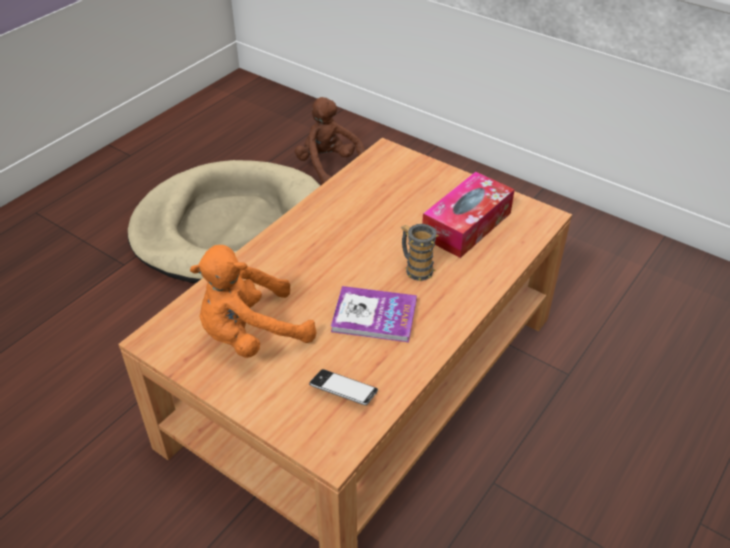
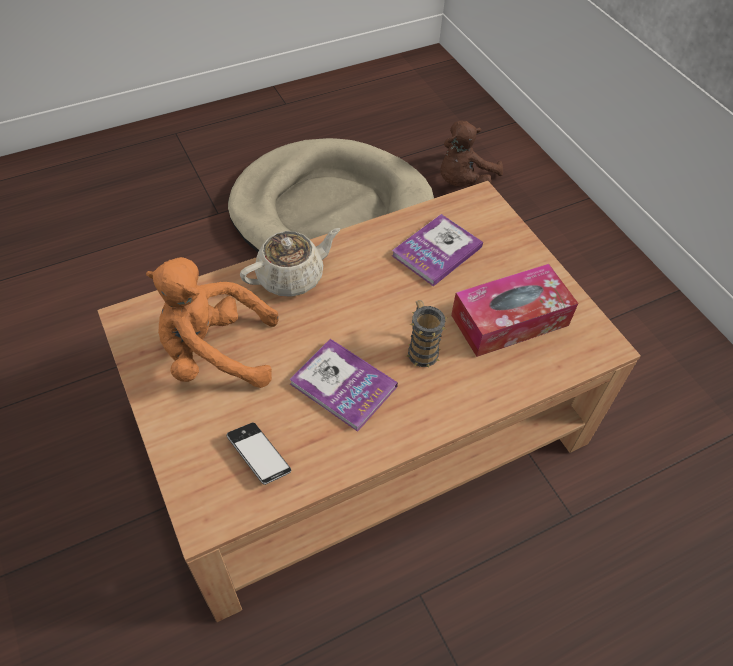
camera: 25 degrees right, 10 degrees up
brown plush toy [295,97,365,184] -> brown plush toy turned 135 degrees counterclockwise [440,121,503,187]
none -> beige teapot [240,228,340,297]
none -> book [392,214,483,286]

